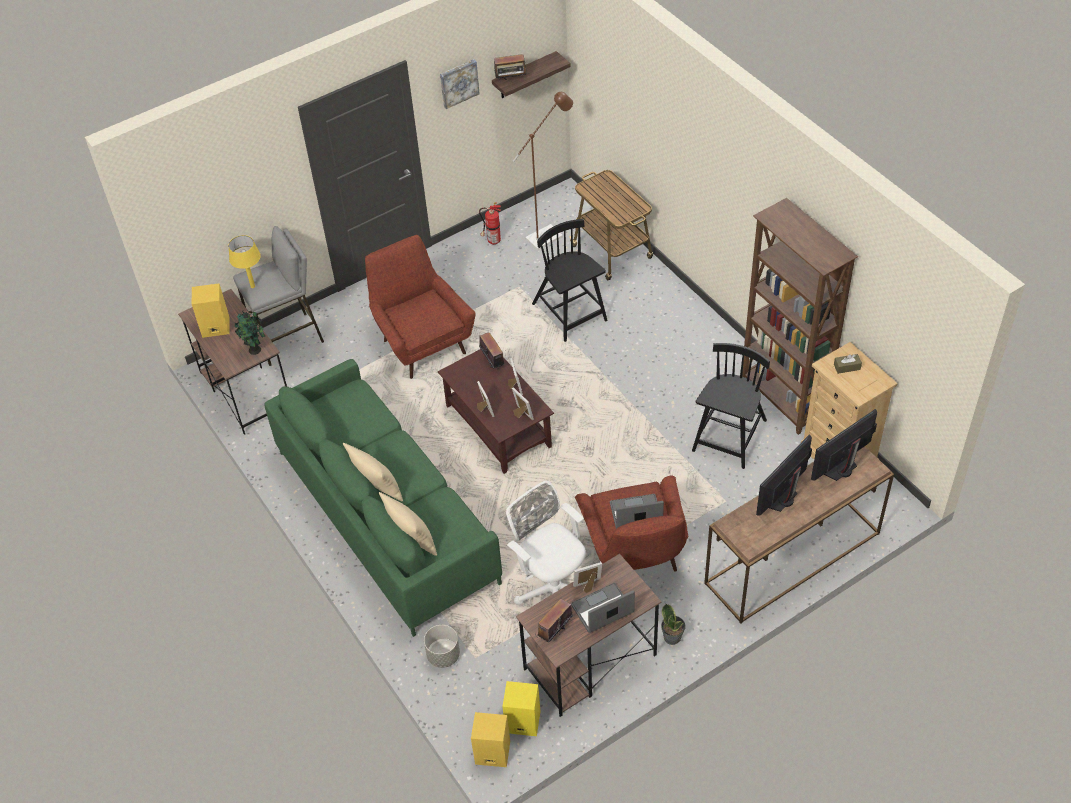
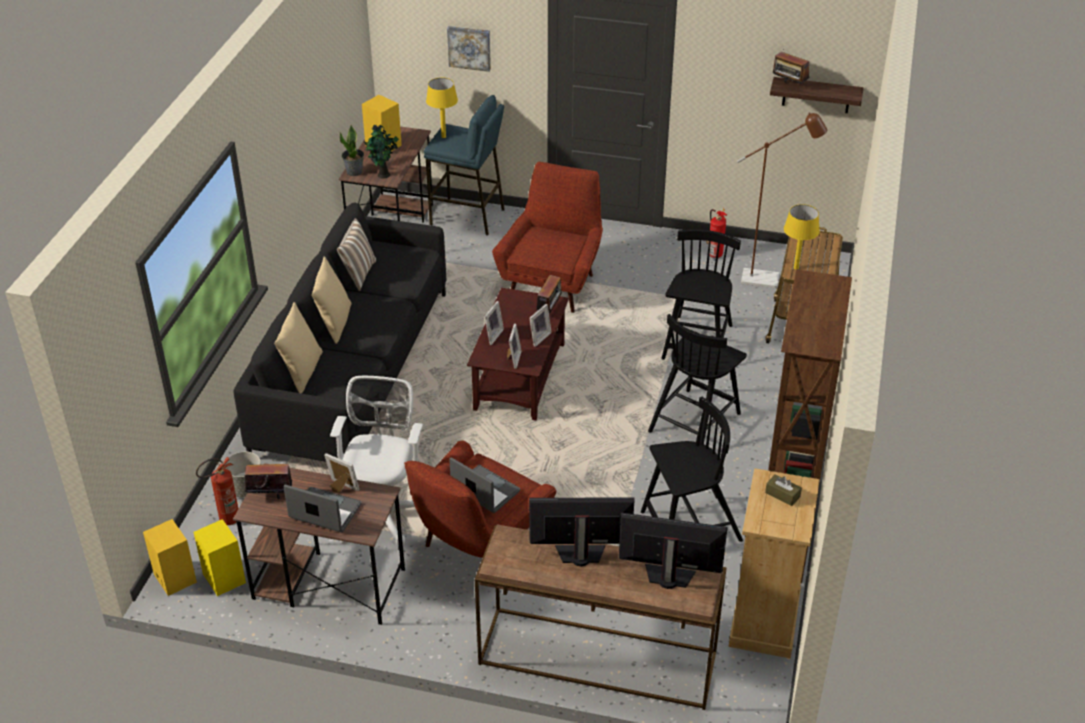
camera: 45 degrees right, 10 degrees down
grey stool [233,226,324,366] -> blue stool [424,95,505,236]
green sofa [264,359,502,637] -> black sofa [233,203,446,462]
picture [440,59,480,109] -> picture moved to [447,26,491,72]
potted plant [661,604,686,645] -> potted plant moved to [340,125,364,176]
none -> fire extinguisher [196,457,238,525]
none -> pillow [337,218,376,291]
none -> black chair [648,314,747,444]
none -> yellow table lamp [784,204,820,269]

